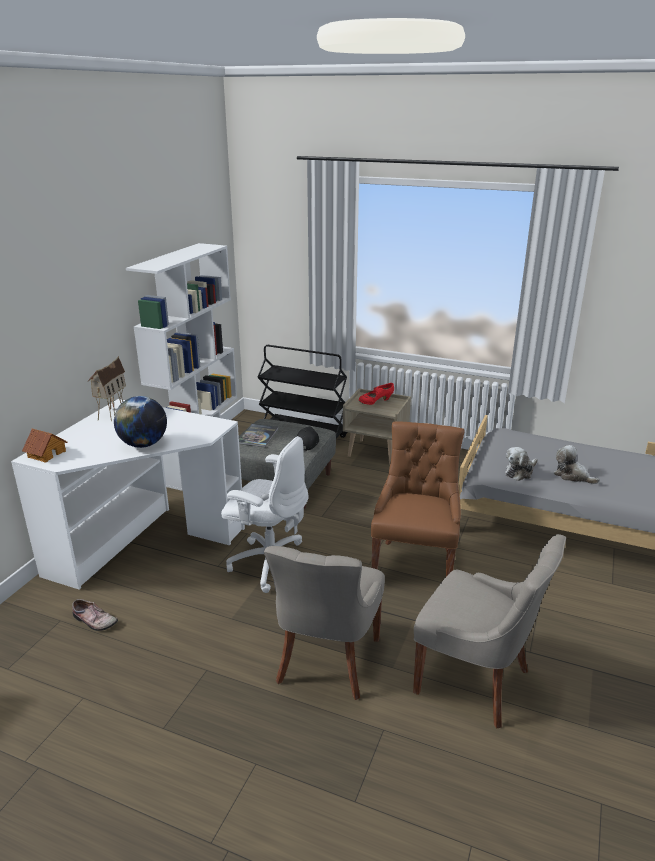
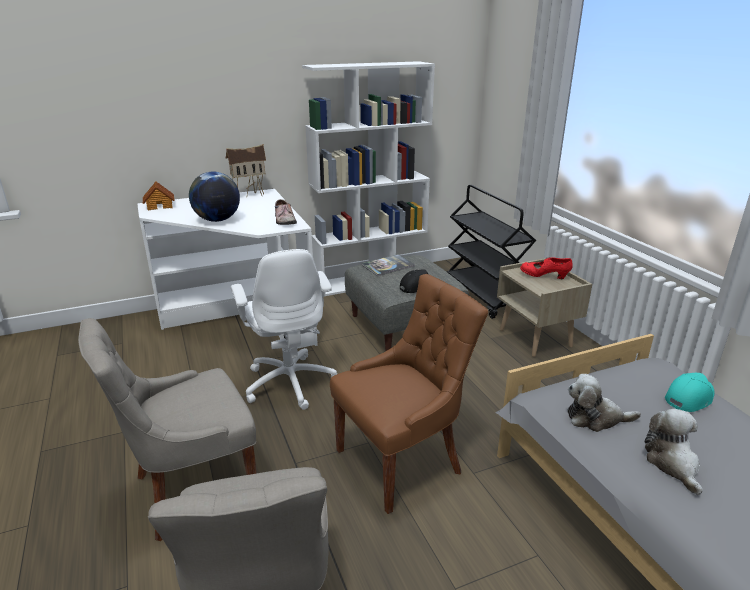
camera: 45 degrees right, 0 degrees up
shoe [72,599,118,631] -> shoe moved to [275,199,297,225]
none -> turquoise cap [665,373,715,412]

